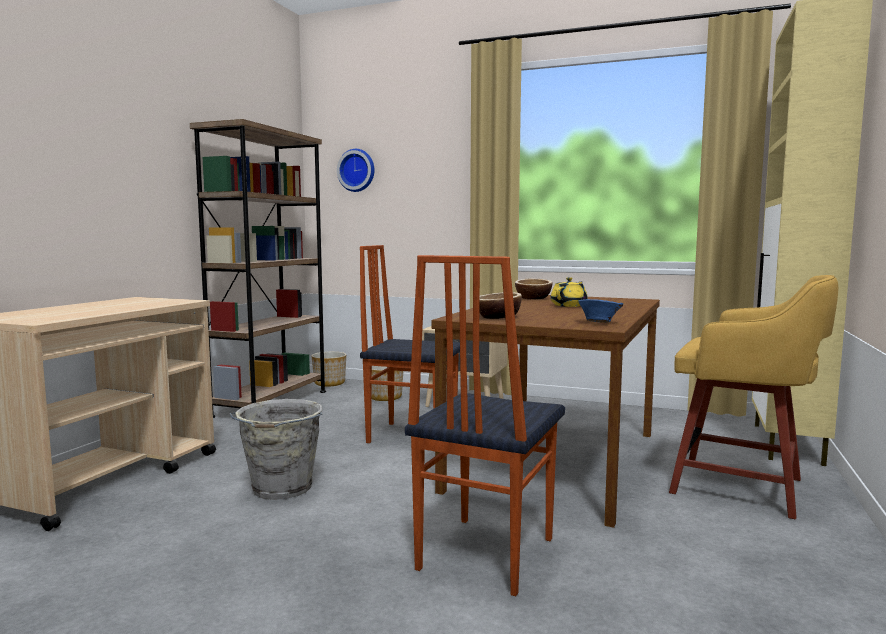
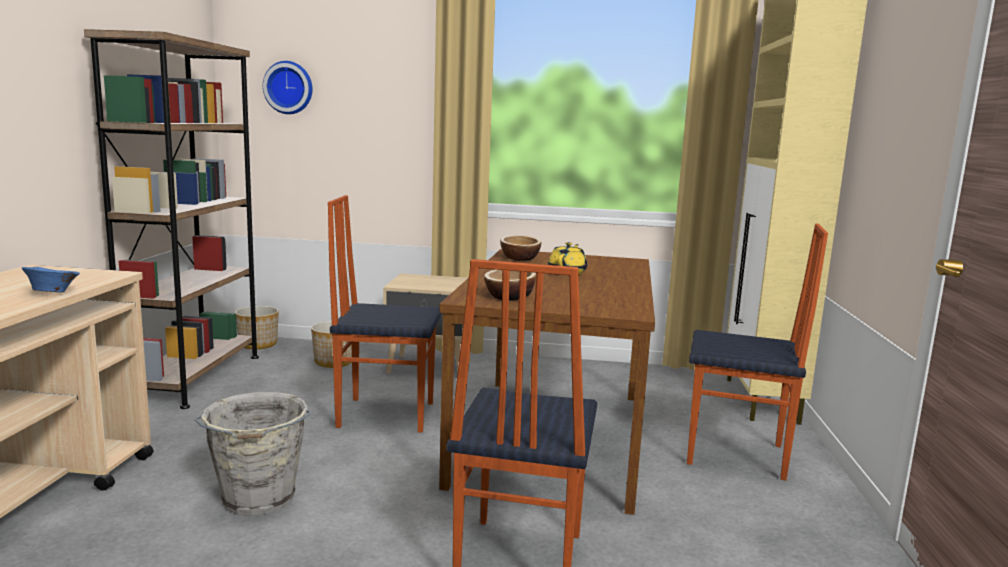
camera: 15 degrees left, 5 degrees up
blue bowl [578,299,623,323] -> blue bowl moved to [22,267,80,293]
yellow stool [669,275,838,519] -> chair [687,223,828,481]

